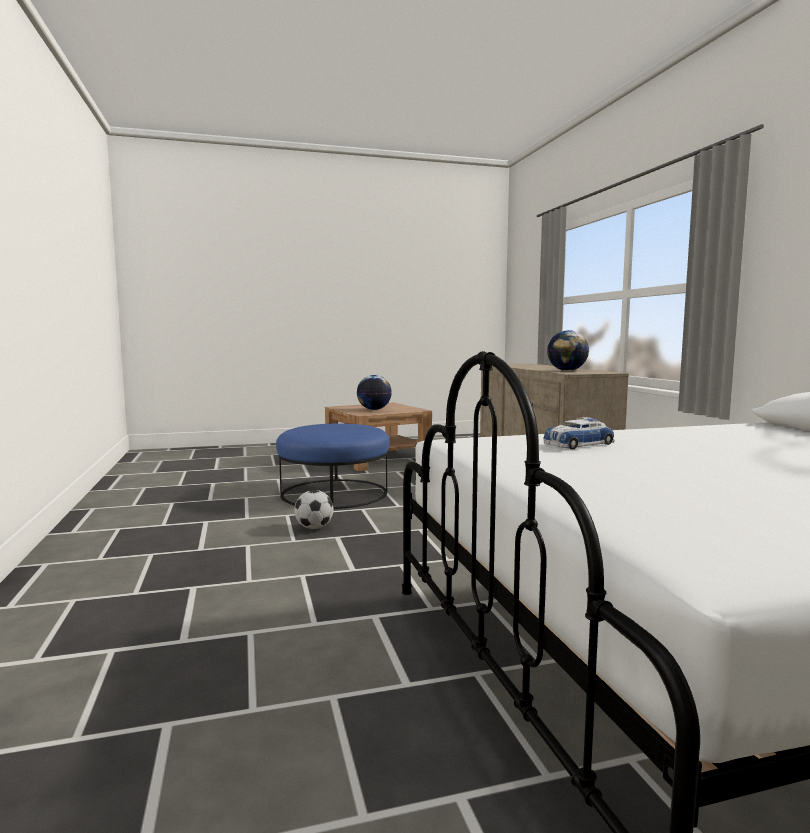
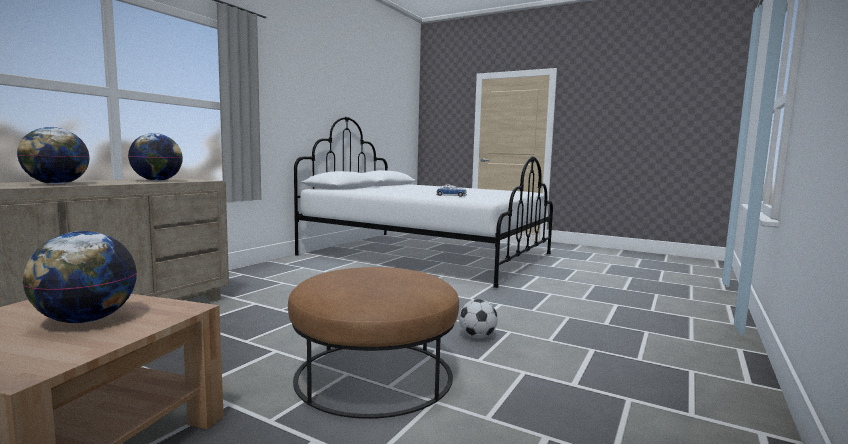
camera: 135 degrees left, 0 degrees up
blue ottoman [276,423,389,509] -> brown ottoman [288,267,459,419]
none -> globe [17,127,90,184]

